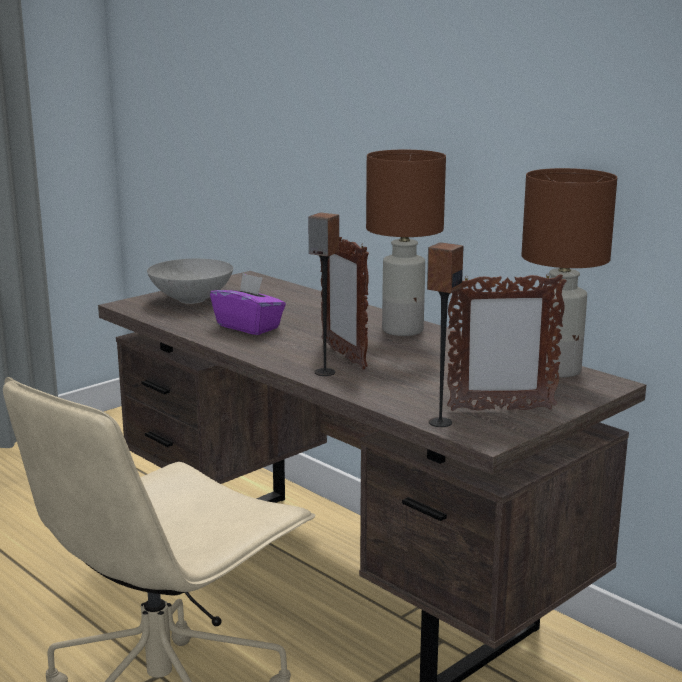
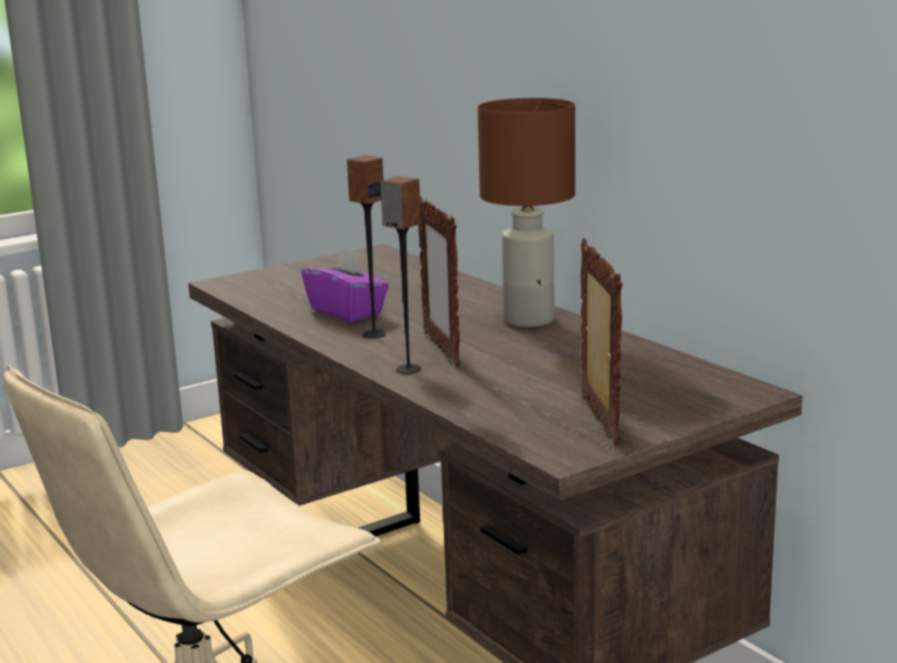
camera: 10 degrees right, 0 degrees up
grey bowl [147,259,233,304] -> none
speaker [427,242,464,427] -> speaker moved to [347,155,386,338]
picture frame [447,273,567,411] -> picture frame turned 105 degrees counterclockwise [581,238,623,444]
brown table lamp [521,168,617,378] -> none

